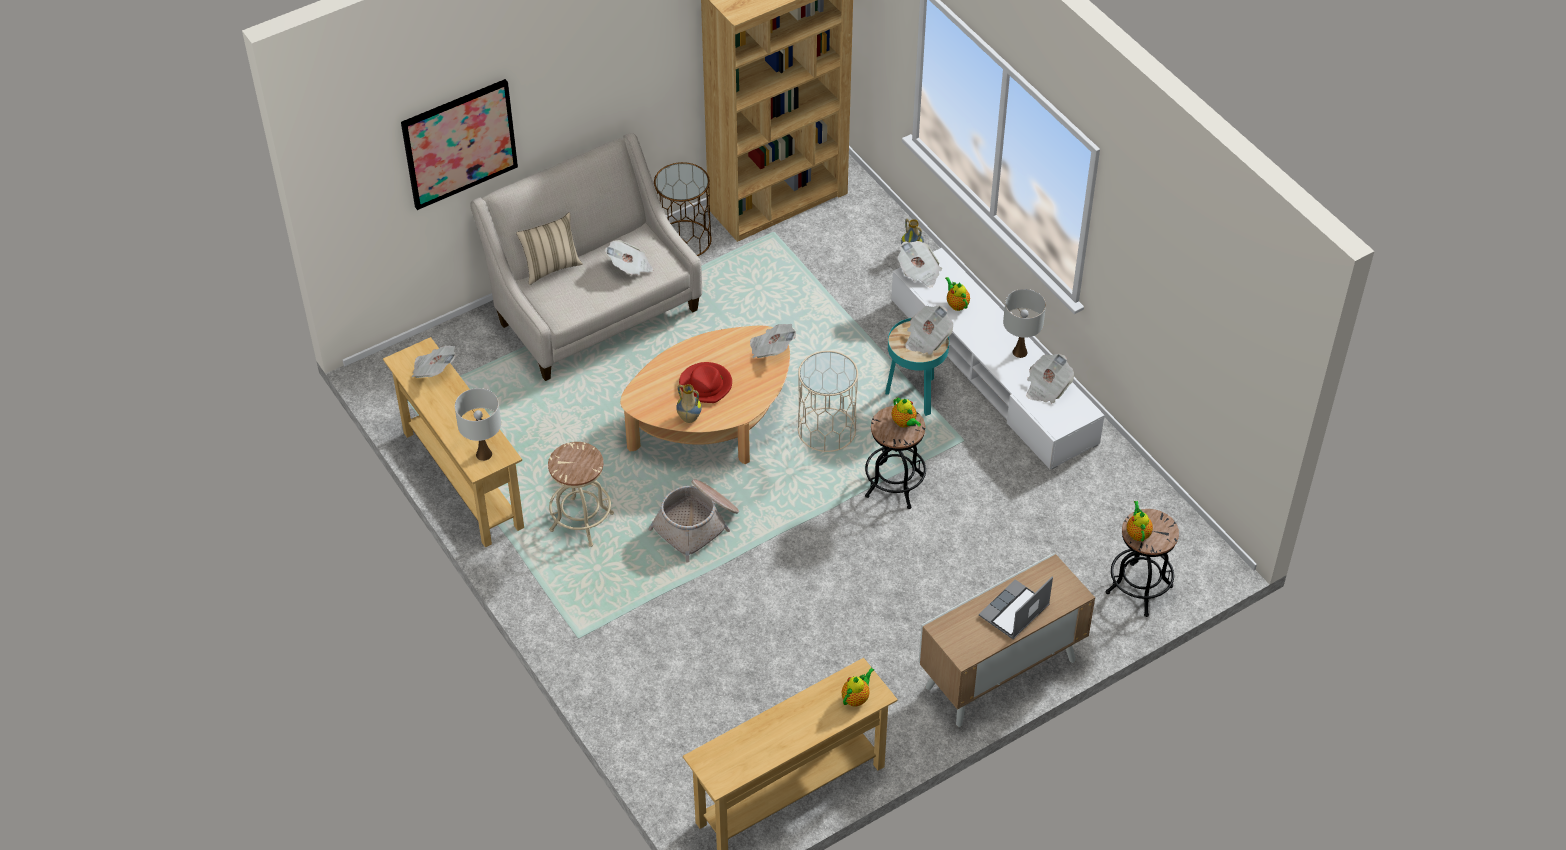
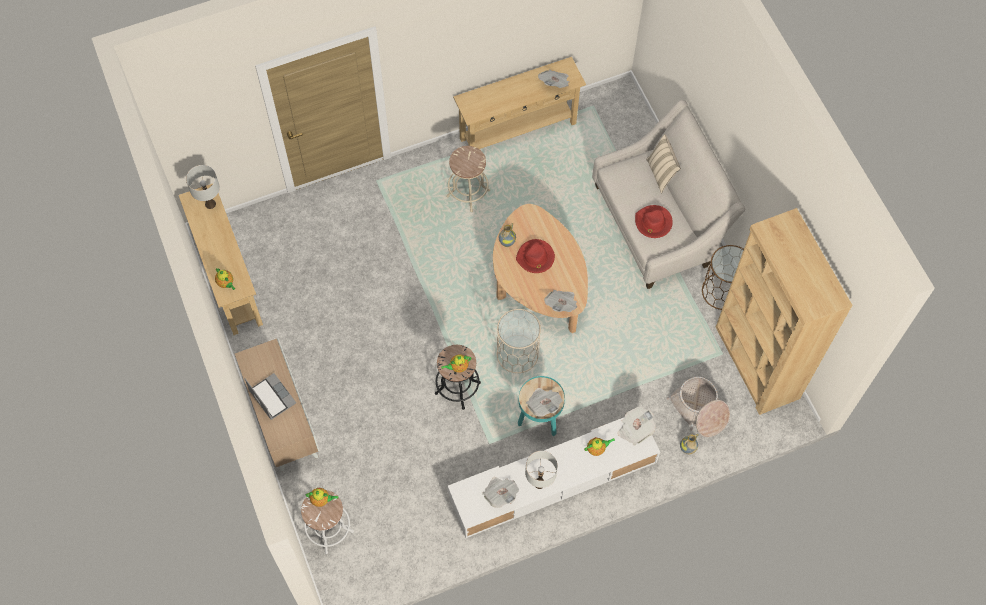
camera: 100 degrees right, 15 degrees up
picture [401,79,518,210] -> none
white table lamp [455,388,501,461] -> white table lamp moved to [186,165,220,209]
newspaper [605,240,654,275] -> red hat [635,205,673,238]
basket [648,479,739,563] -> basket moved to [666,376,730,437]
black stool [1106,509,1179,617] -> white stool [301,490,354,554]

